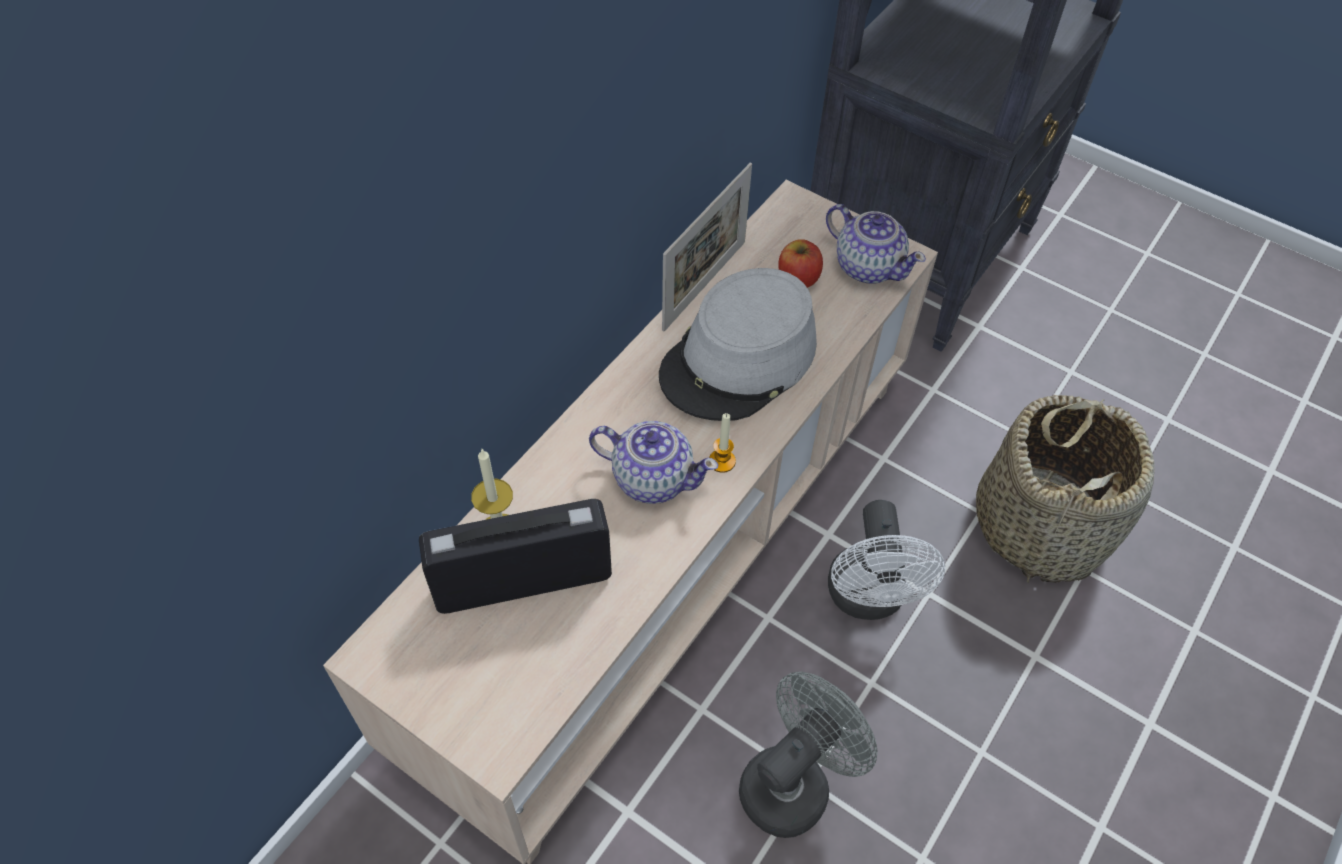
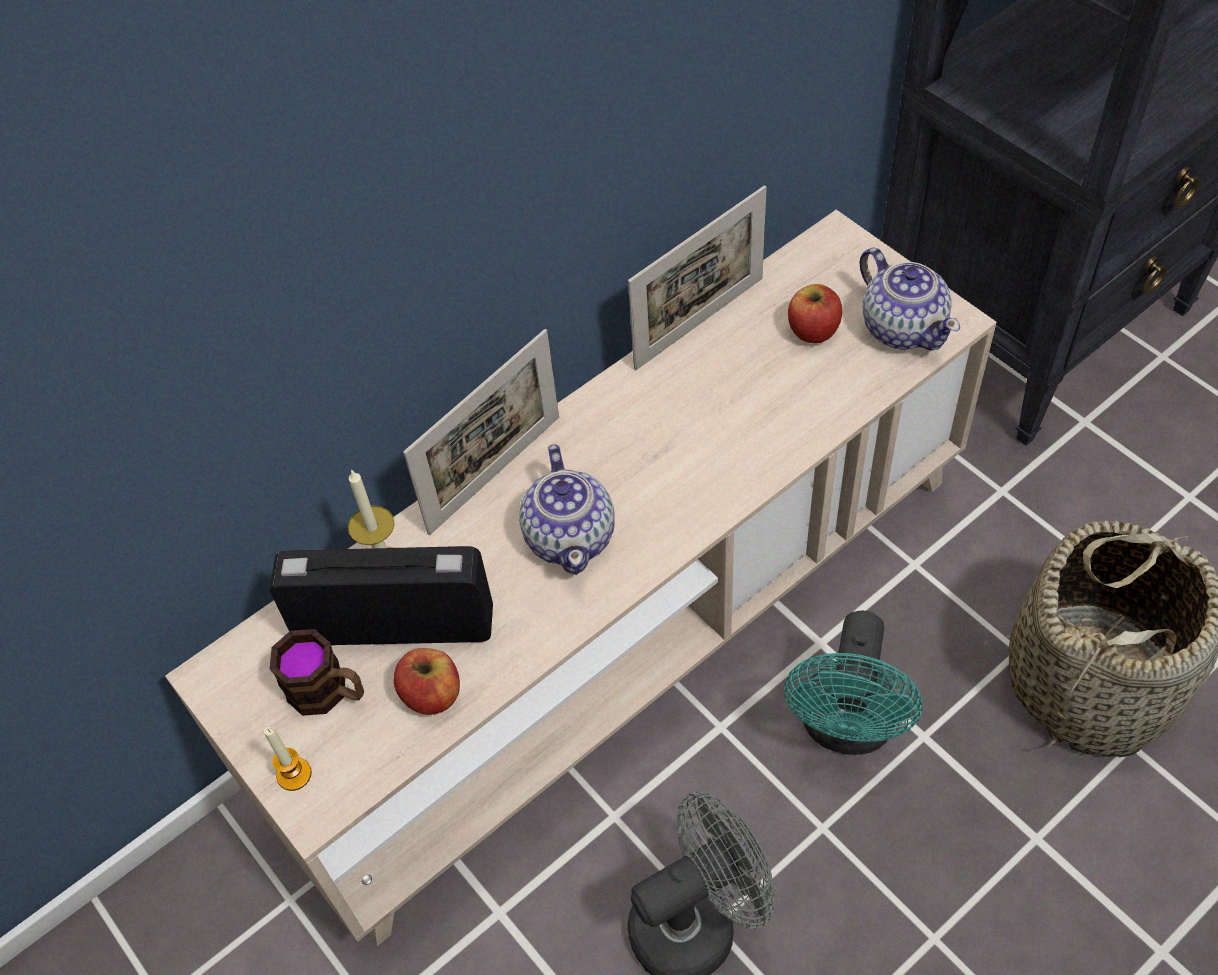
camera: 20 degrees right, 0 degrees up
teapot [589,421,718,504] -> teapot turned 45 degrees clockwise [519,444,614,575]
grey hat [659,268,817,421] -> none
candle [709,413,736,473] -> candle moved to [264,727,312,791]
white fan [828,500,945,620] -> turquoise fan [784,610,922,755]
none -> mug [270,629,364,716]
none -> apple [394,648,460,715]
none -> picture frame [403,329,559,535]

